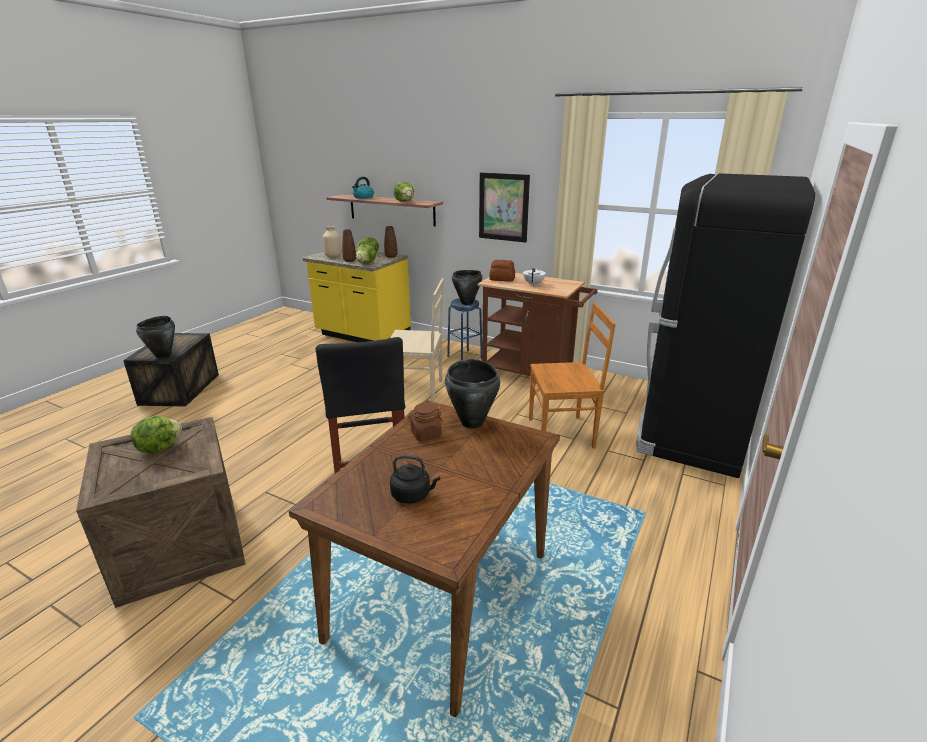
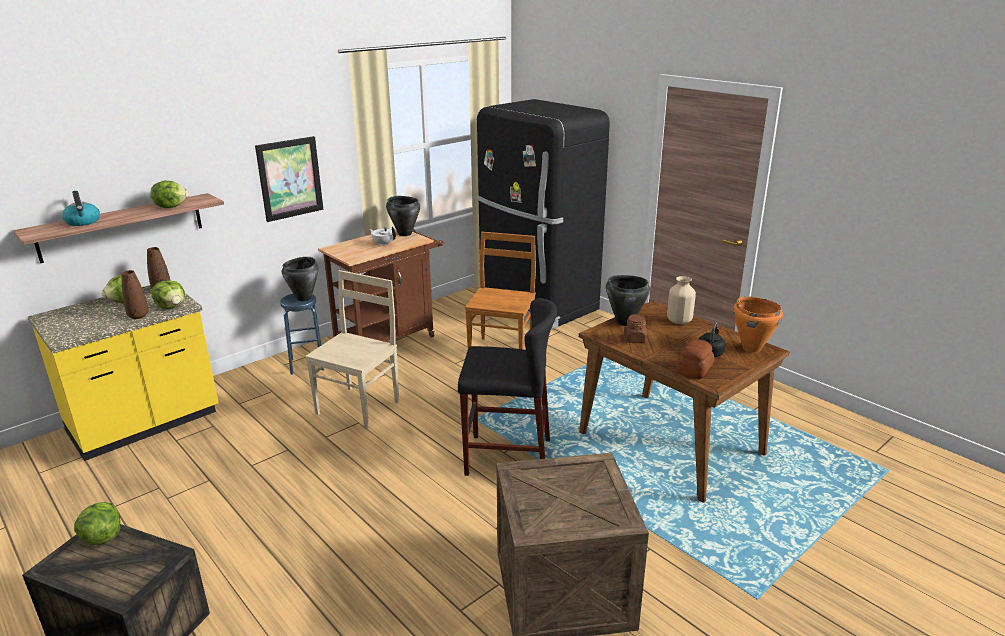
camera: 70 degrees left, 0 degrees up
lettuce [131,416,182,453] -> lettuce moved to [74,502,121,545]
black cooking pot [136,316,175,358] -> black cooking pot moved to [386,196,420,236]
beige vase [323,226,341,257] -> beige vase moved to [667,276,696,324]
bread [489,260,515,282] -> bread moved to [676,339,714,379]
none -> orange cooking pot [733,297,783,352]

